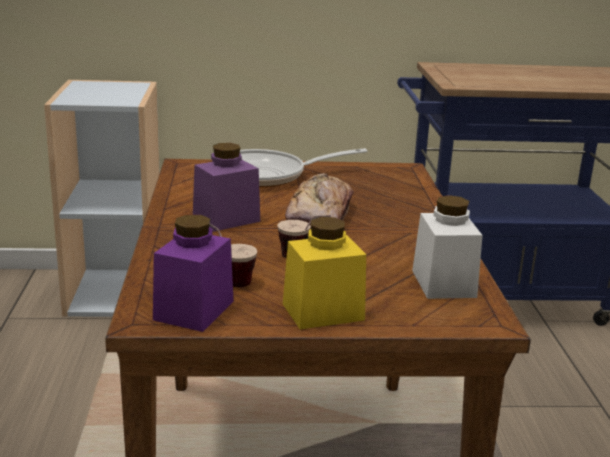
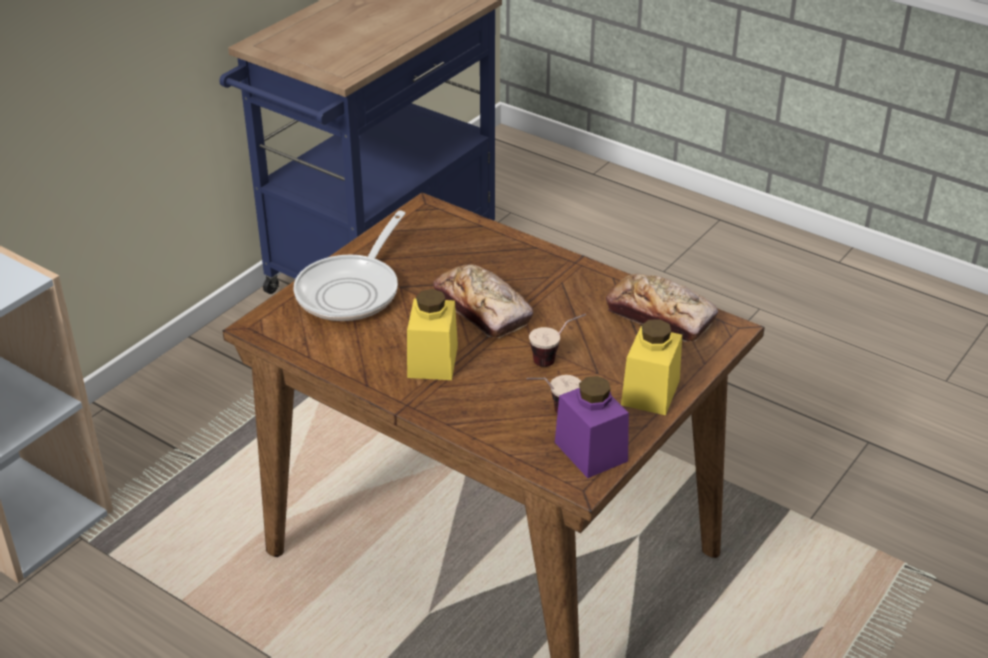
camera: 50 degrees left, 15 degrees up
purple jar [193,143,260,232] -> yellow jar [407,289,458,380]
white jar [412,195,483,299] -> bread [606,274,718,342]

